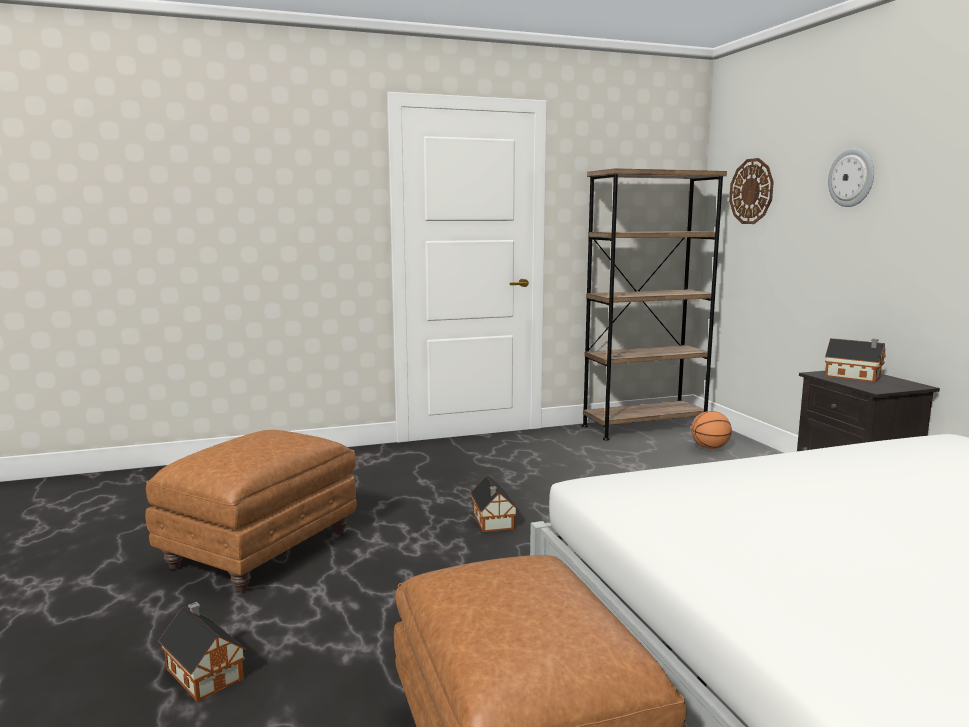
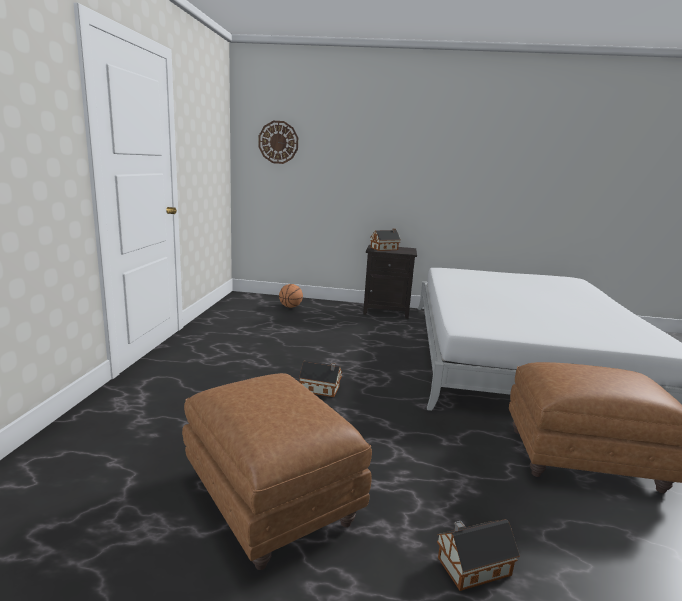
camera: 65 degrees left, 5 degrees up
brown bookcase [582,168,727,440] -> none
wall clock [828,148,874,207] -> none

